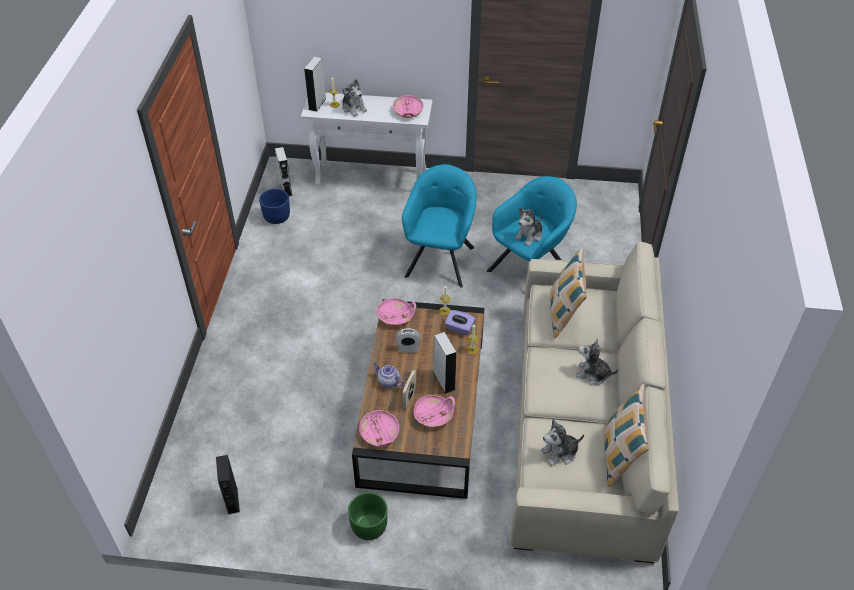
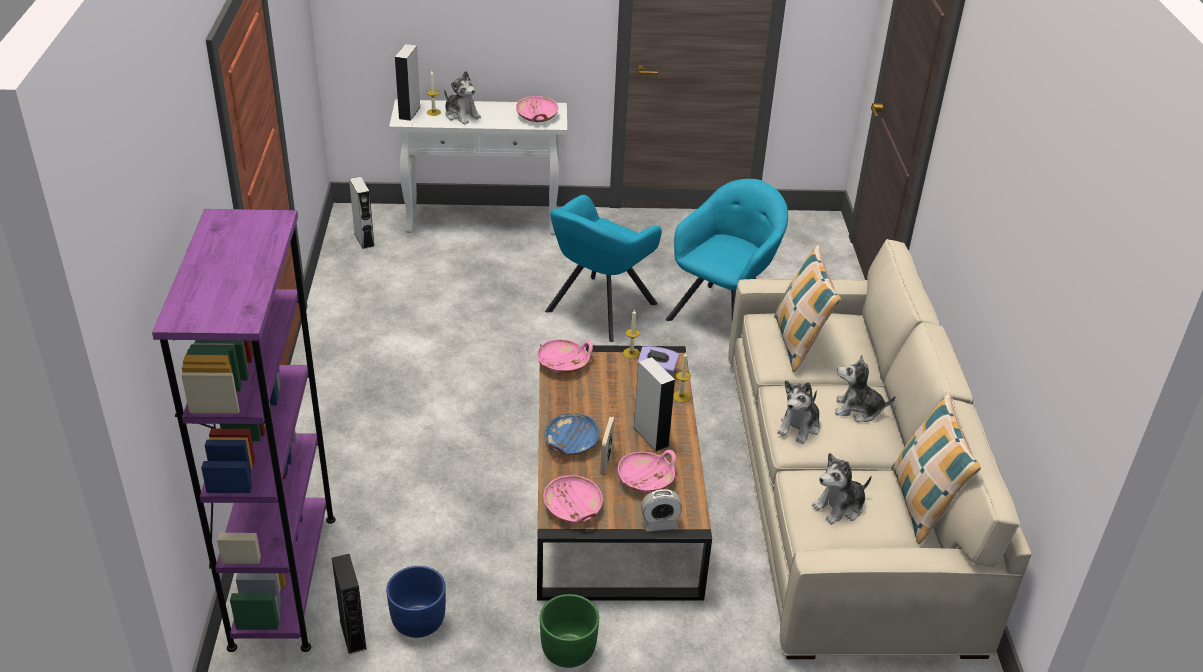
camera: 10 degrees left, 10 degrees down
blue planter [259,189,290,224] -> blue planter moved to [386,566,446,638]
teapot [373,363,404,388] -> blue bowl [544,413,600,455]
alarm clock [396,328,421,353] -> alarm clock moved to [641,489,682,531]
turquoise armchair [402,164,477,288] -> turquoise armchair turned 150 degrees counterclockwise [545,195,662,342]
plush toy [515,208,543,246] -> plush toy moved to [777,380,820,444]
none -> purple bookcase [152,209,336,652]

